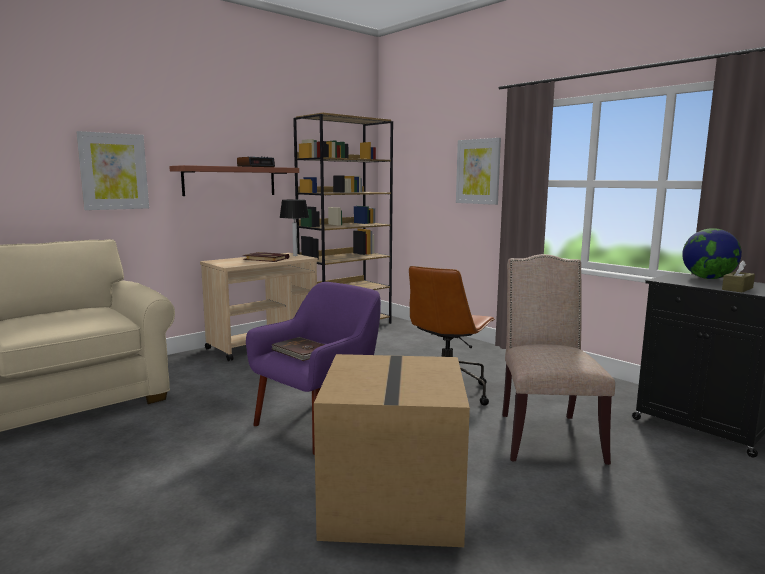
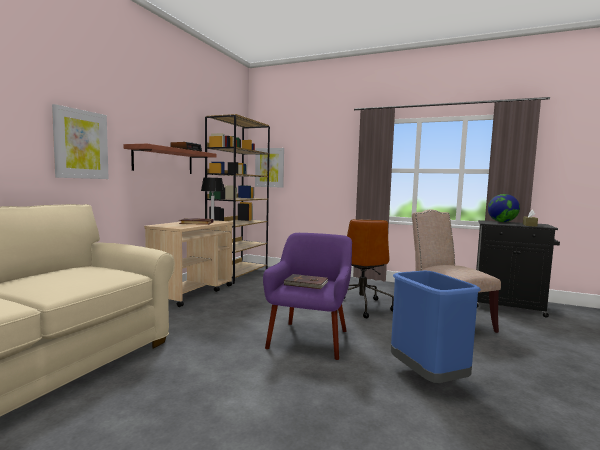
camera: 25 degrees left, 5 degrees down
cardboard box [314,354,470,547] -> blue trash can [391,271,481,383]
picture [456,138,501,205] -> picture moved to [255,148,284,188]

